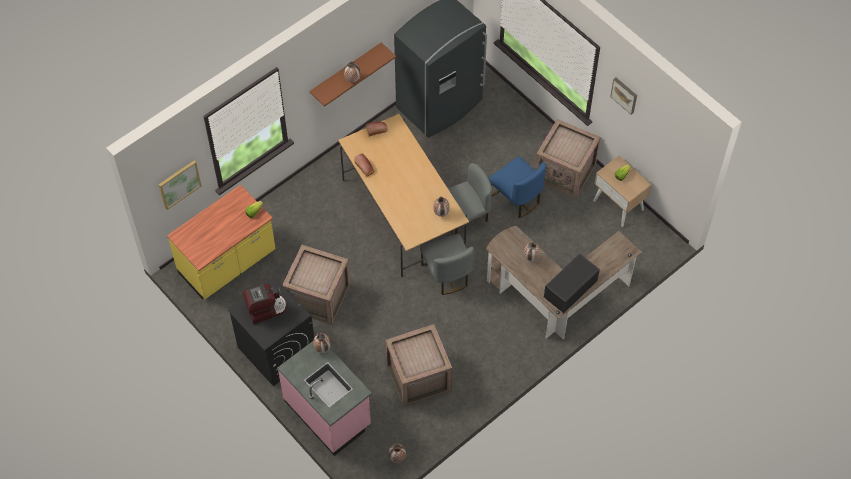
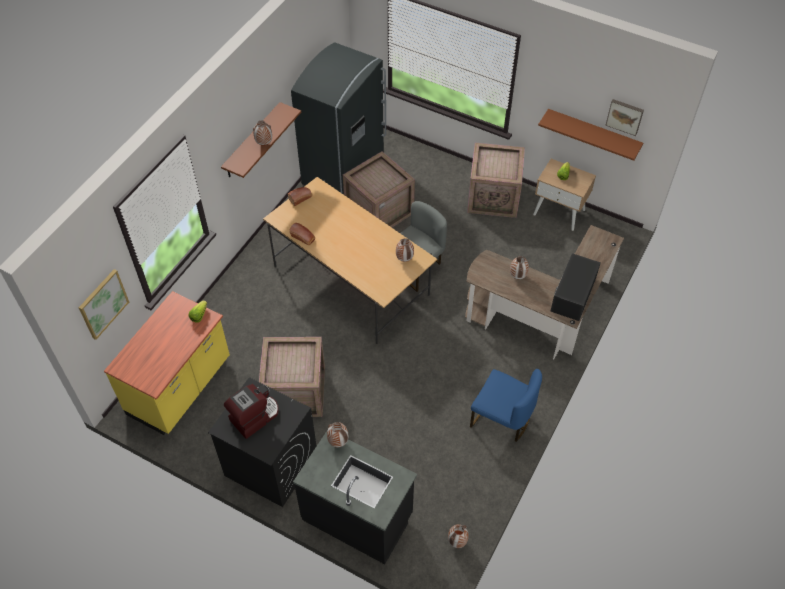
camera: 20 degrees left, 5 degrees down
pink counter [277,341,372,456] -> black counter [293,431,417,564]
crate [385,324,452,407] -> crate moved to [343,151,415,227]
grey chair [420,234,474,295] -> none
blue chair [489,156,546,218] -> blue chair moved to [470,369,542,442]
picture [610,78,637,115] -> picture moved to [606,99,644,136]
none -> brown shelf [538,109,643,161]

